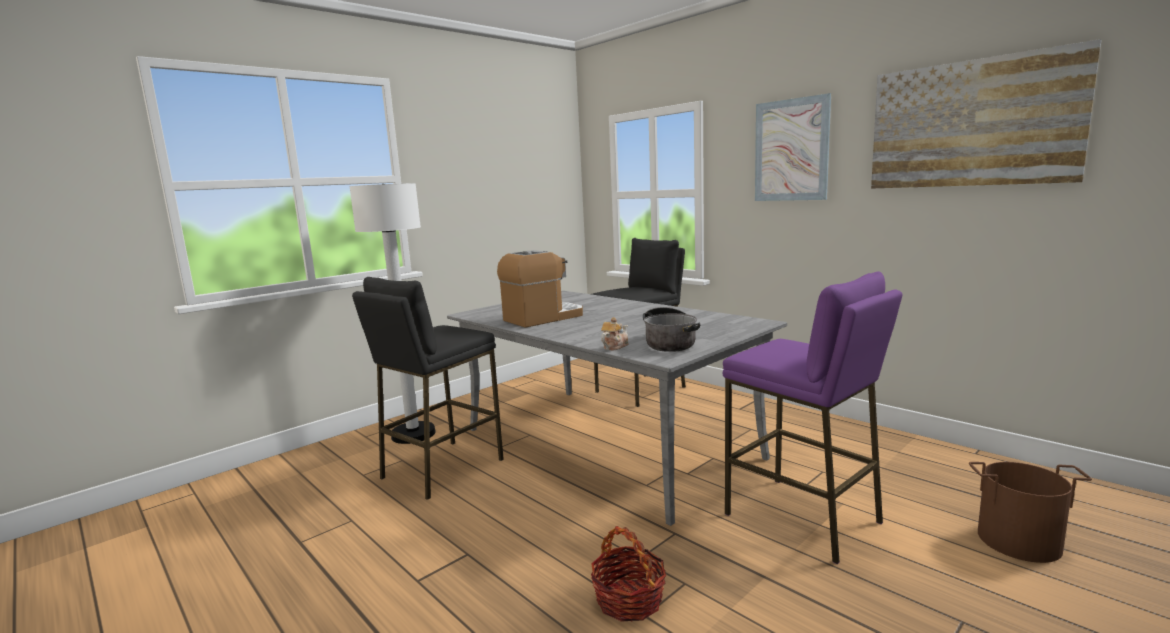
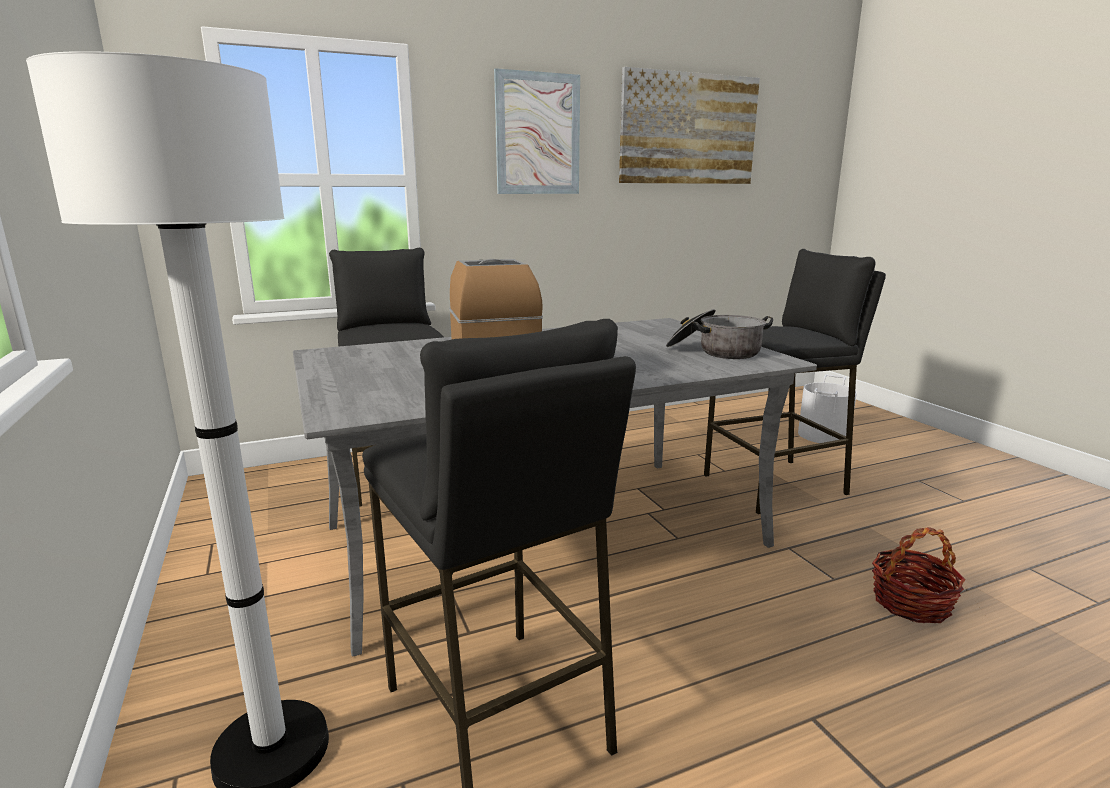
camera: 70 degrees left, 5 degrees up
teapot [601,317,629,350] -> none
purple stool [723,272,902,564] -> black stool [704,249,886,514]
brown bucket [969,462,1092,563] -> white bucket [798,375,857,443]

